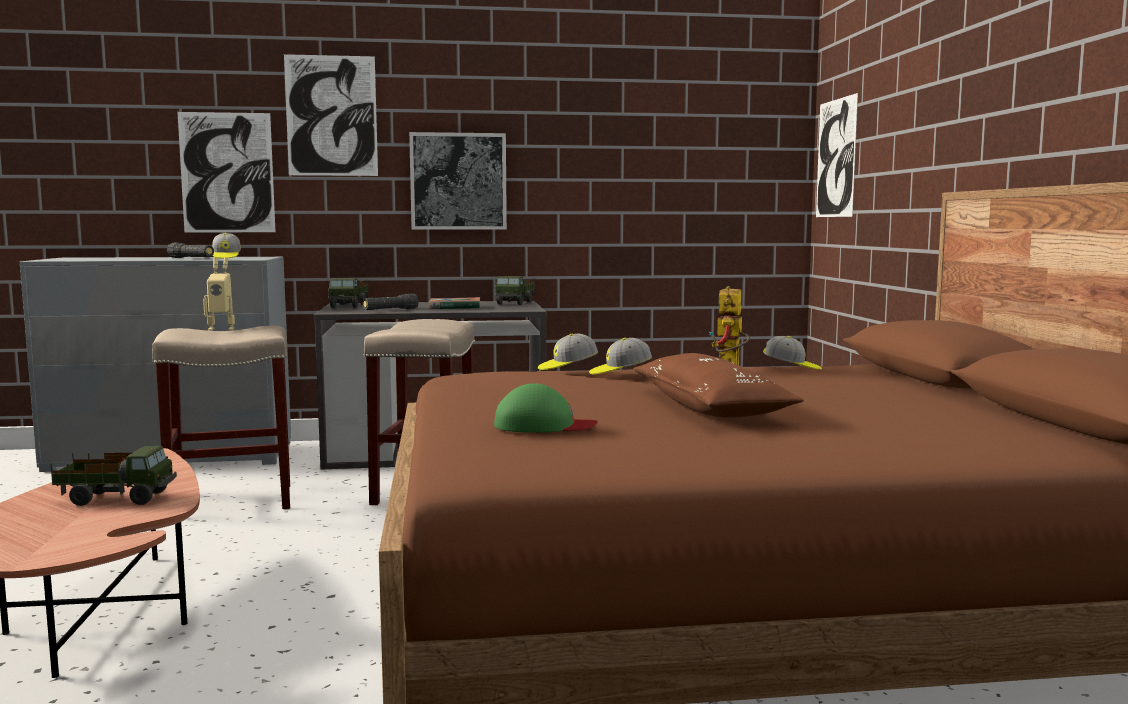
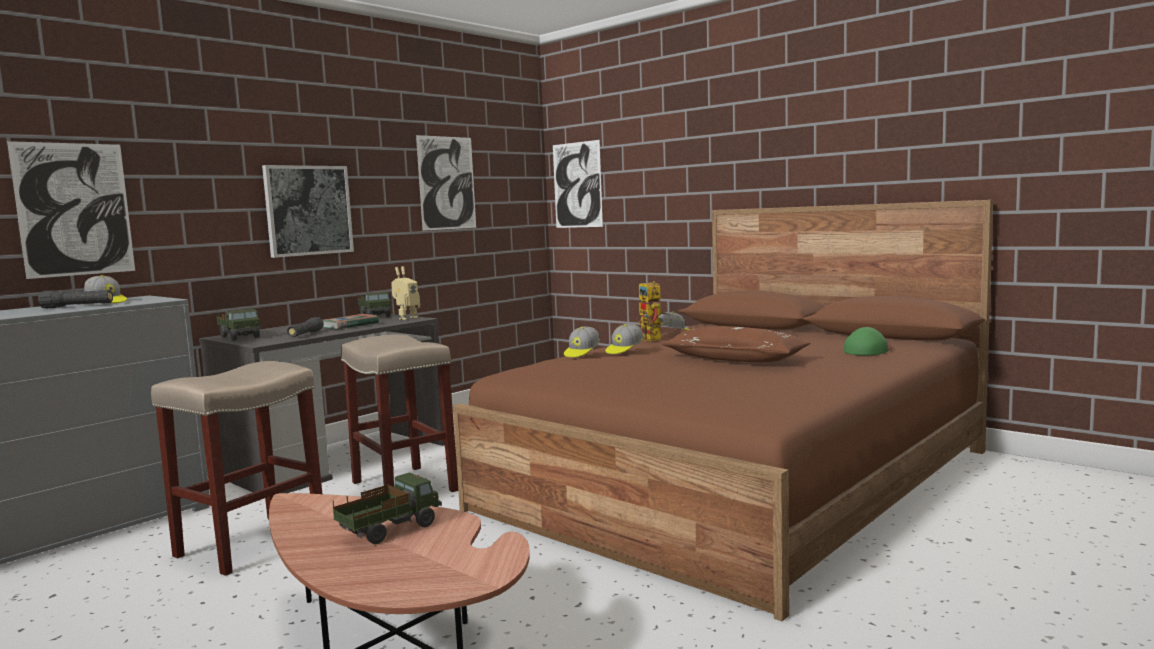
camera: 40 degrees left, 0 degrees up
toy robot [203,257,235,331] -> toy robot moved to [391,266,420,320]
picture [284,54,378,176] -> picture moved to [416,135,476,231]
green cap [494,383,598,433] -> green cap moved to [844,327,892,356]

